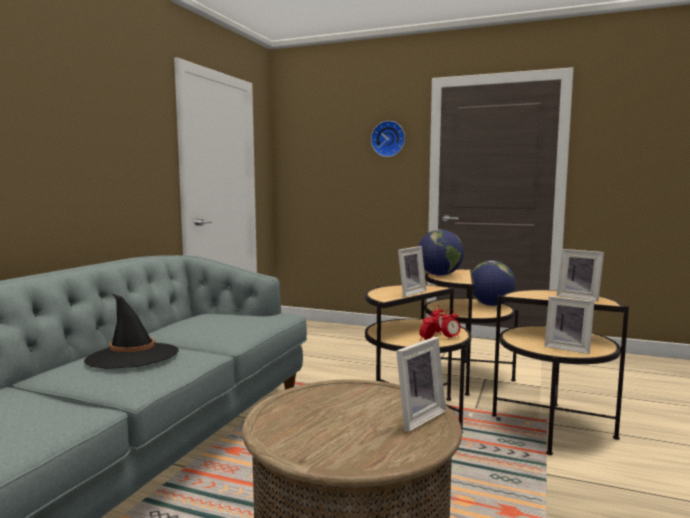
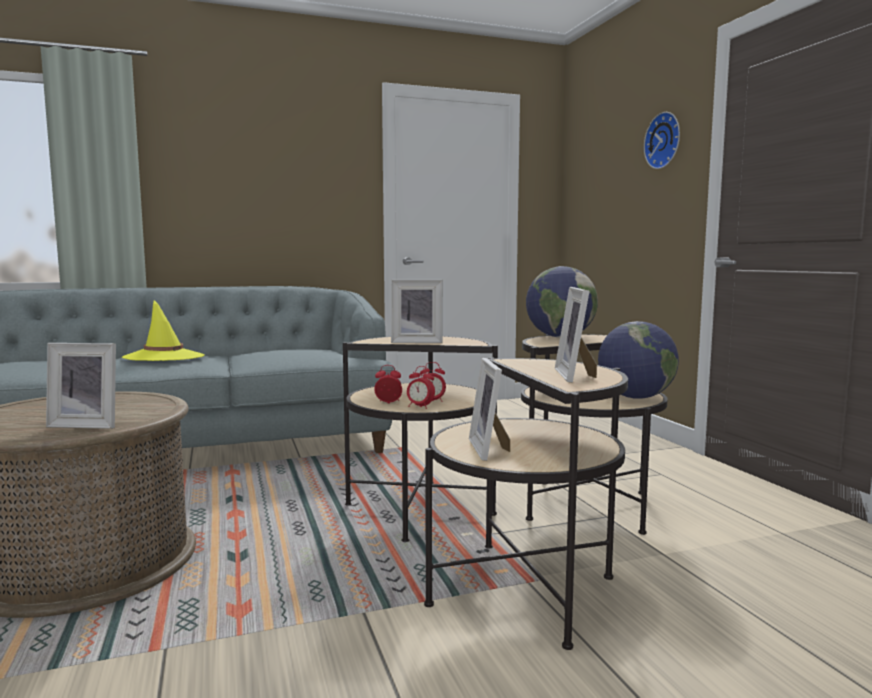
camera: 50 degrees right, 0 degrees up
black hat [84,293,178,369] -> yellow hat [122,300,205,361]

